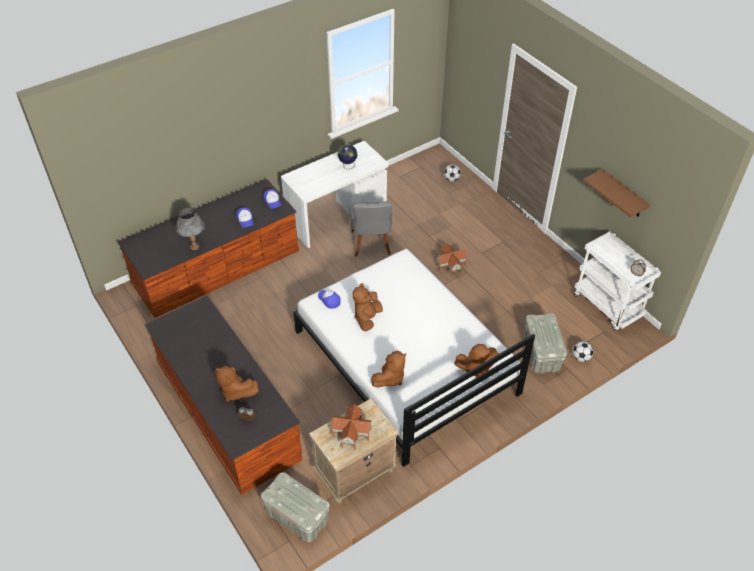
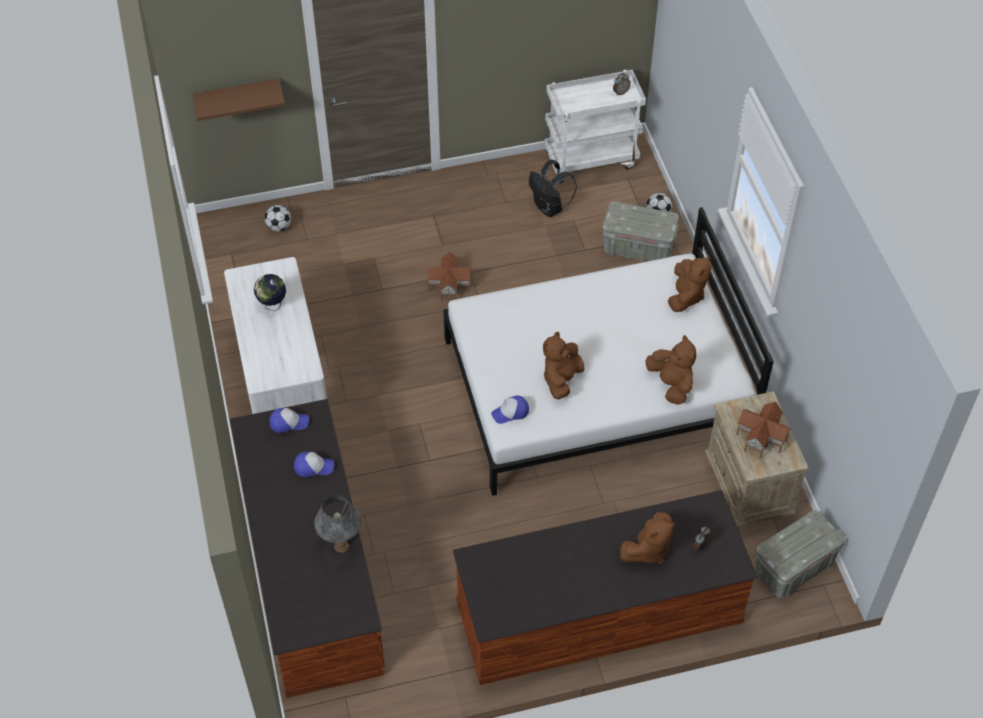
camera: 70 degrees left, 5 degrees up
grey chair [350,201,392,257] -> none
brown plush toy [352,283,383,331] -> brown plush toy turned 75 degrees clockwise [543,332,585,399]
brown shelf [583,169,650,217] -> brown shelf moved to [192,79,285,121]
none -> black backpack [529,160,577,217]

